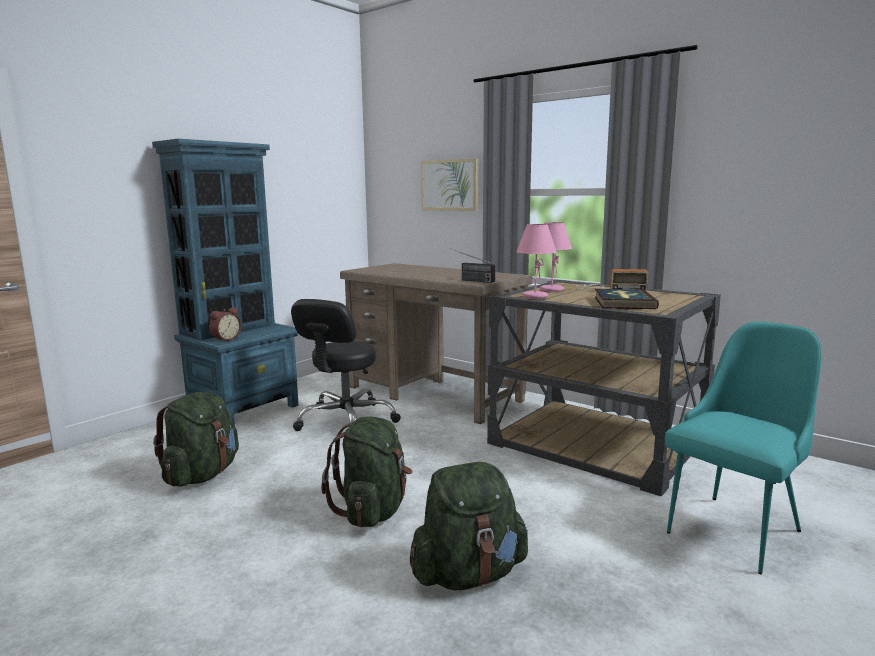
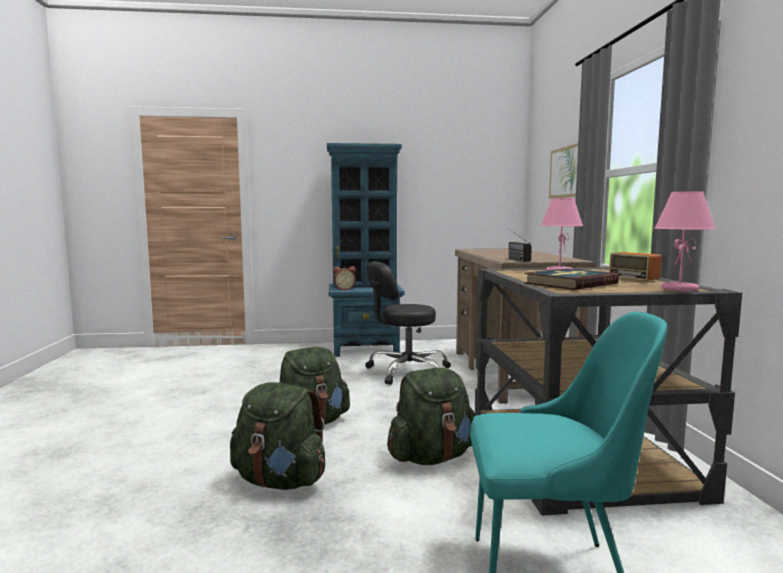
camera: 45 degrees right, 5 degrees down
green backpack [153,392,239,487] -> green backpack moved to [387,368,476,465]
pink table lamp [516,224,557,299] -> pink table lamp moved to [654,191,716,291]

